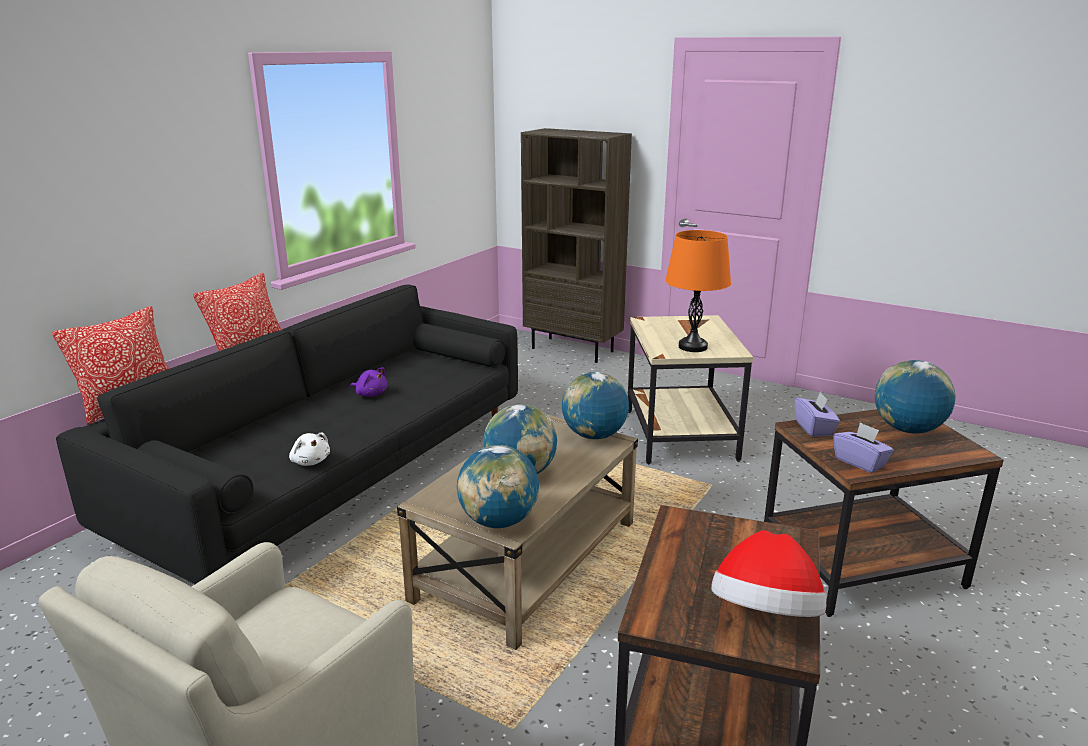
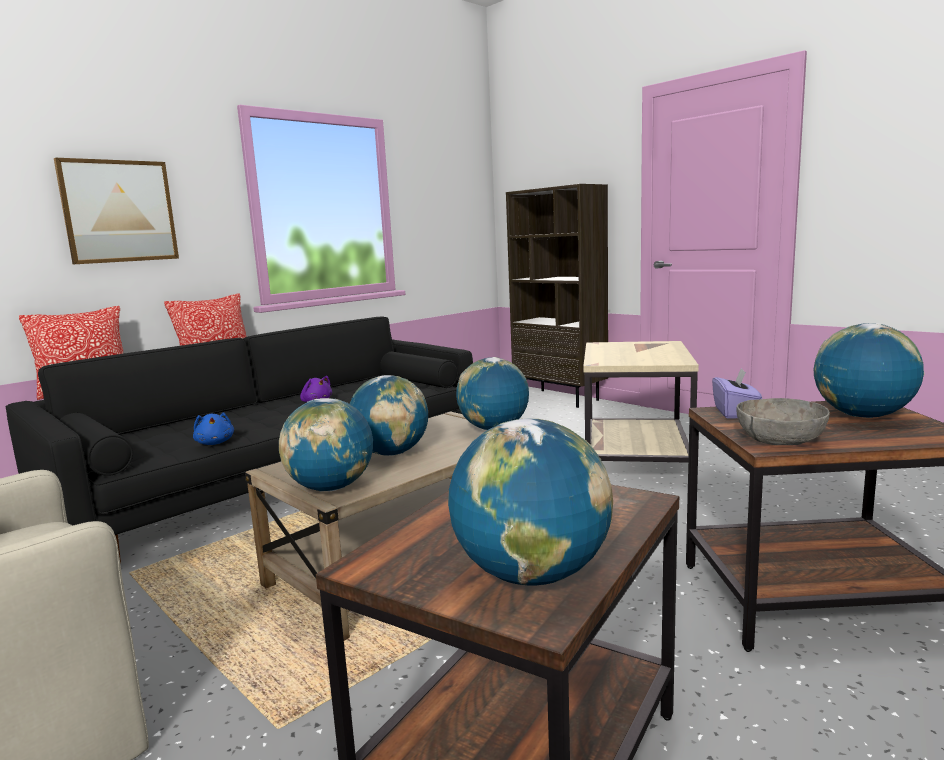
camera: 15 degrees right, 10 degrees down
white plush toy [289,433,330,466] -> blue plush toy [193,413,234,445]
orange table lamp [665,230,731,352] -> none
hat [711,530,826,617] -> globe [448,419,613,585]
purple tissue box [833,422,894,473] -> grey bowl [736,398,830,445]
none -> picture [54,158,179,264]

